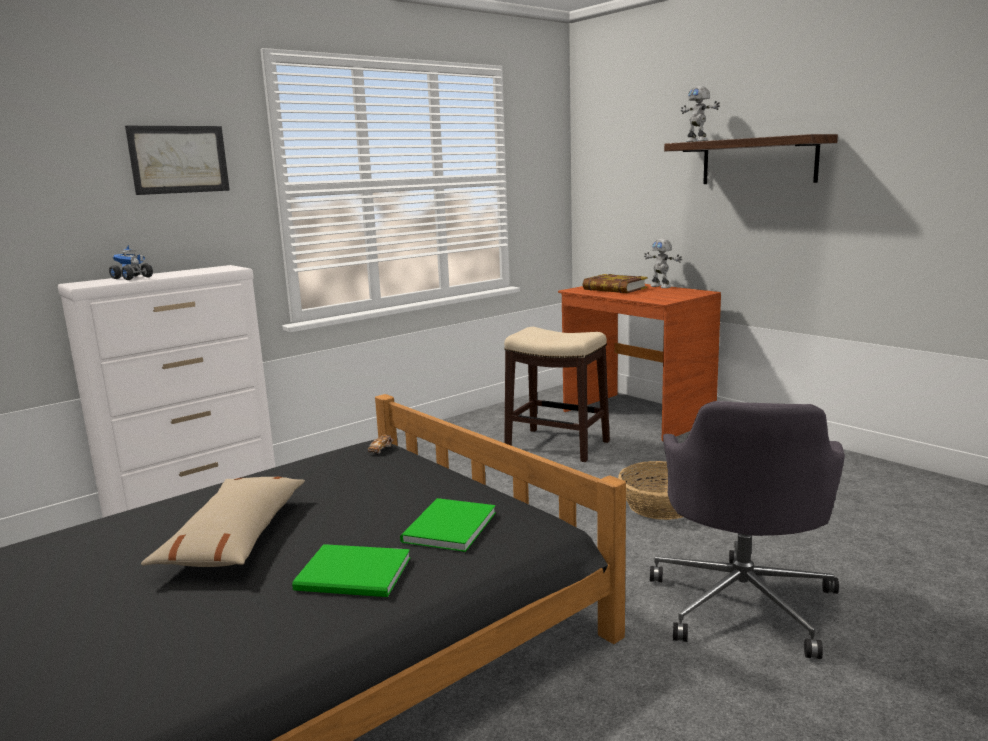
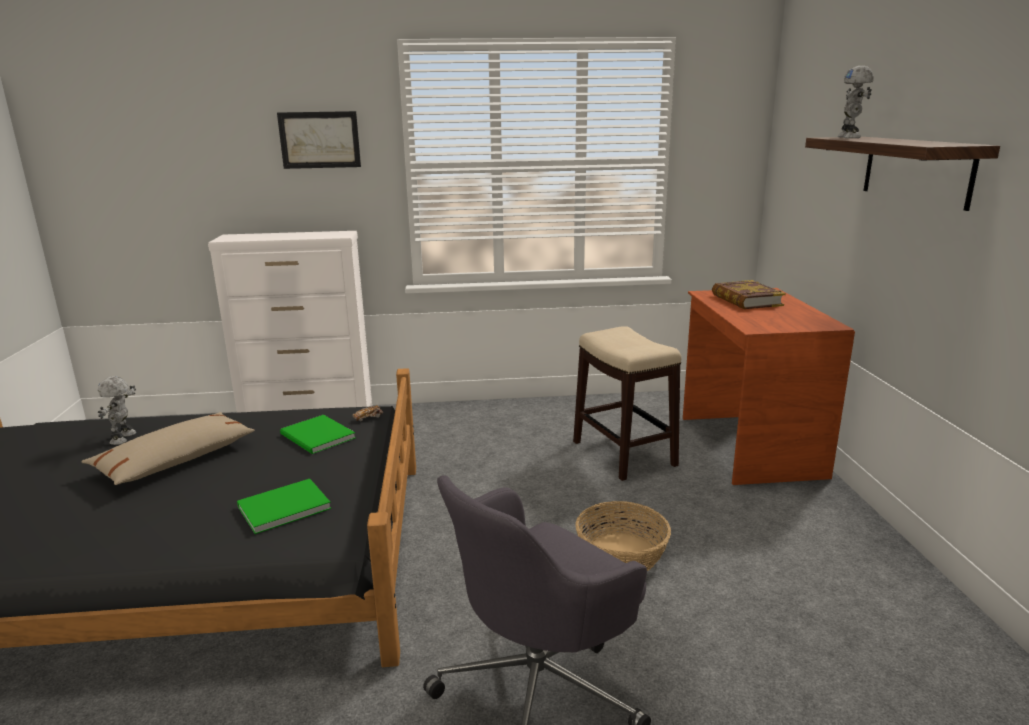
camera: 35 degrees right, 5 degrees up
toy truck [109,245,153,280] -> none
green book [292,544,410,597] -> green book moved to [280,415,356,454]
toy robot [644,239,682,288] -> toy robot moved to [98,376,136,445]

